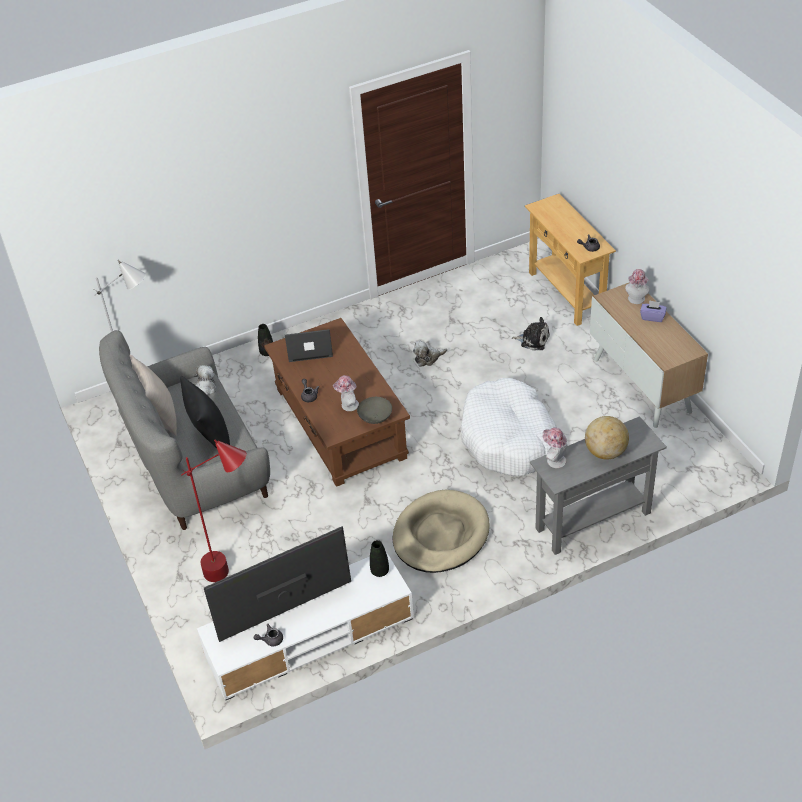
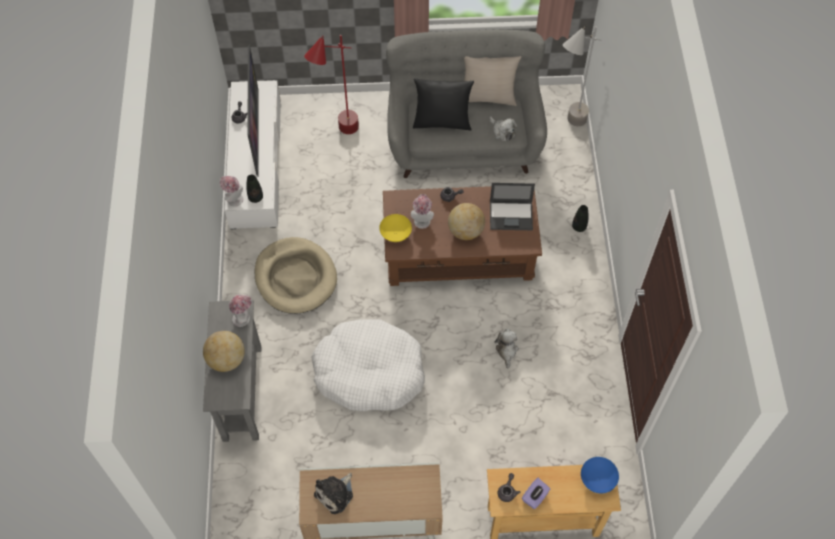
camera: 110 degrees right, 15 degrees up
laptop [285,329,333,362] -> laptop turned 75 degrees clockwise [490,183,535,230]
grey bowl [357,397,392,424] -> yellow bowl [379,214,412,242]
plush toy [512,317,550,351] -> plush toy moved to [314,473,353,514]
hat [625,269,650,304] -> hat moved to [220,176,243,207]
purple tissue box [640,300,667,322] -> purple tissue box moved to [522,478,550,509]
none -> globe [448,203,485,240]
none -> blue bowl [581,457,619,493]

